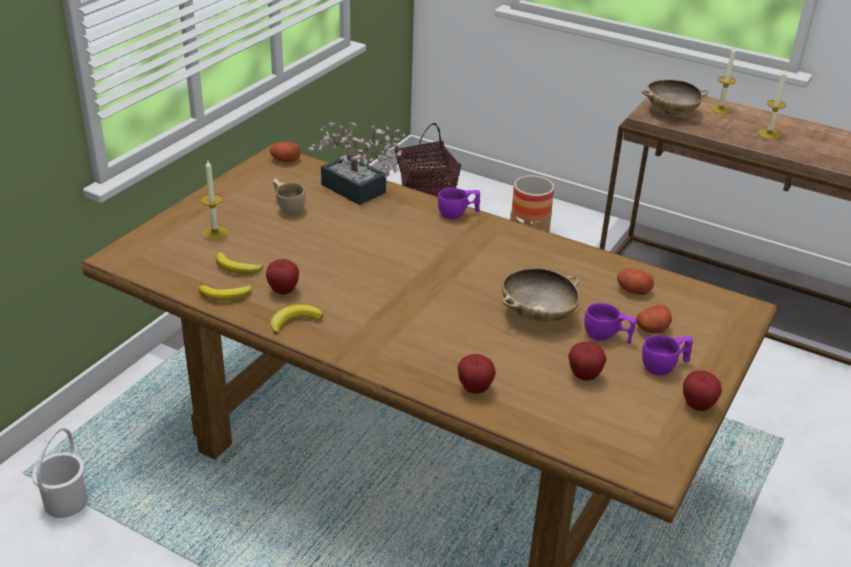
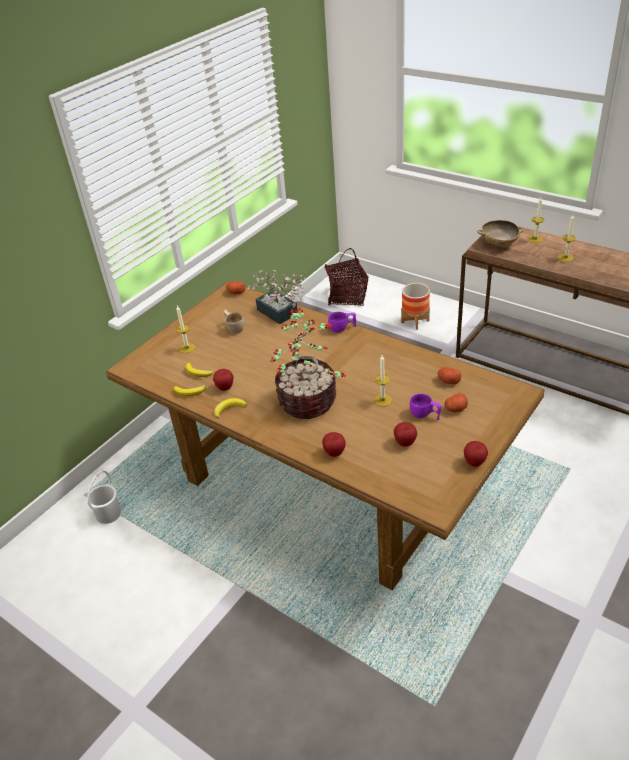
camera: 10 degrees right, 5 degrees up
beige bowl [502,268,579,322] -> candle [374,355,392,407]
purple cup [642,335,693,375] -> none
none -> potted plant [271,308,347,419]

